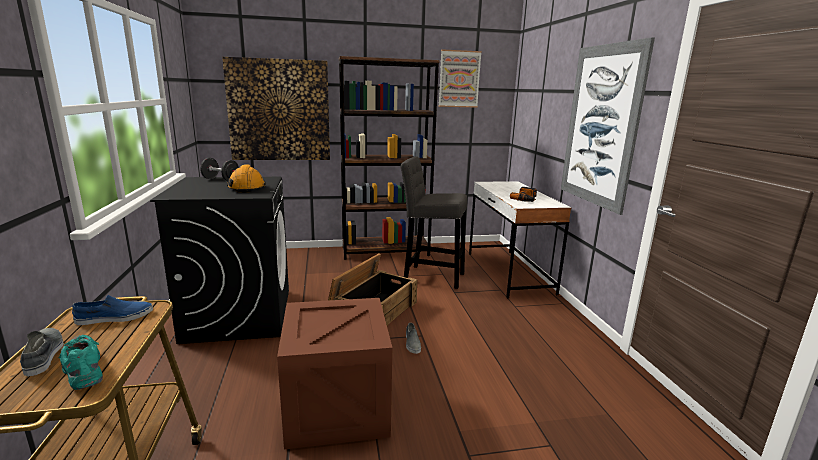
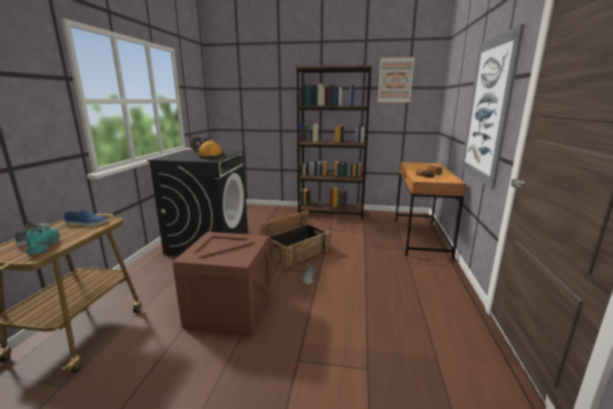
camera: 20 degrees right, 0 degrees up
picture [222,57,330,160] -> none
grey stool [401,156,467,289] -> none
white desk [469,181,571,299] -> brown desk [395,162,466,259]

